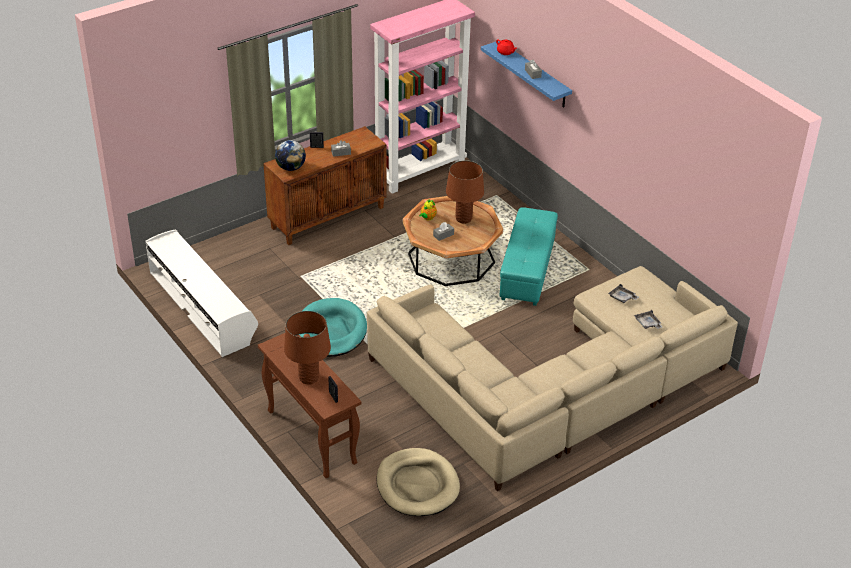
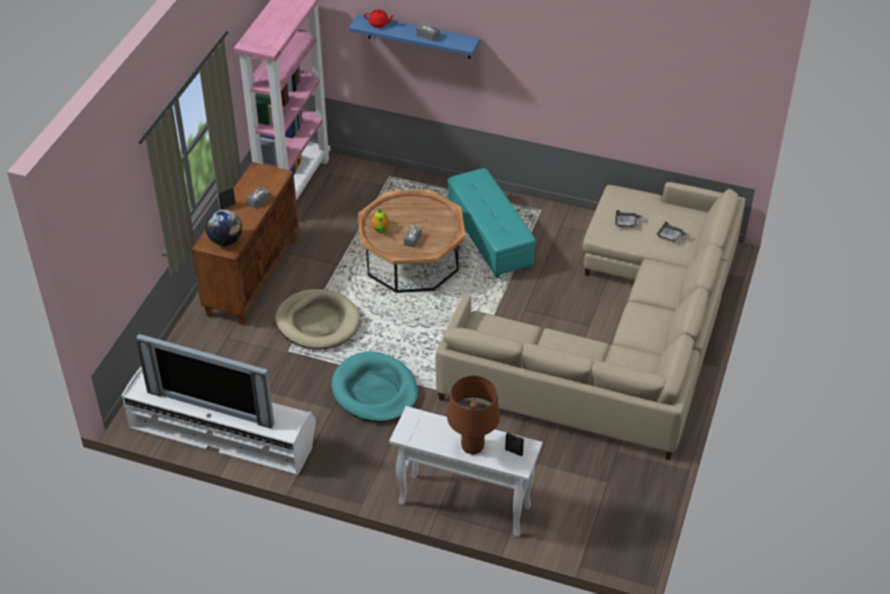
camera: 35 degrees left, 5 degrees up
brown console table [258,333,362,478] -> white console table [389,406,542,537]
beige dog bed [377,448,460,516] -> beige dog bed moved to [275,289,361,350]
brown table lamp [446,160,484,224] -> none
none -> television [136,334,274,429]

